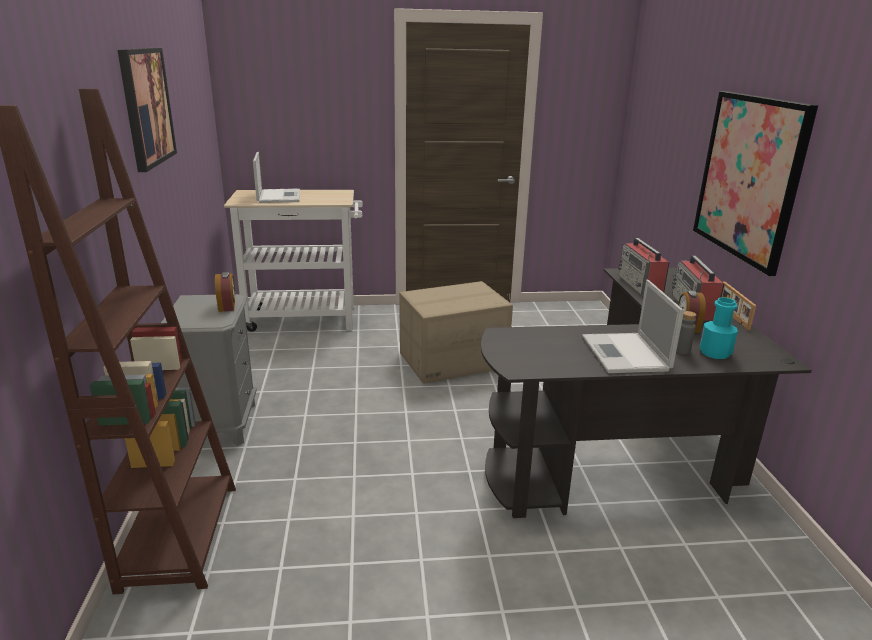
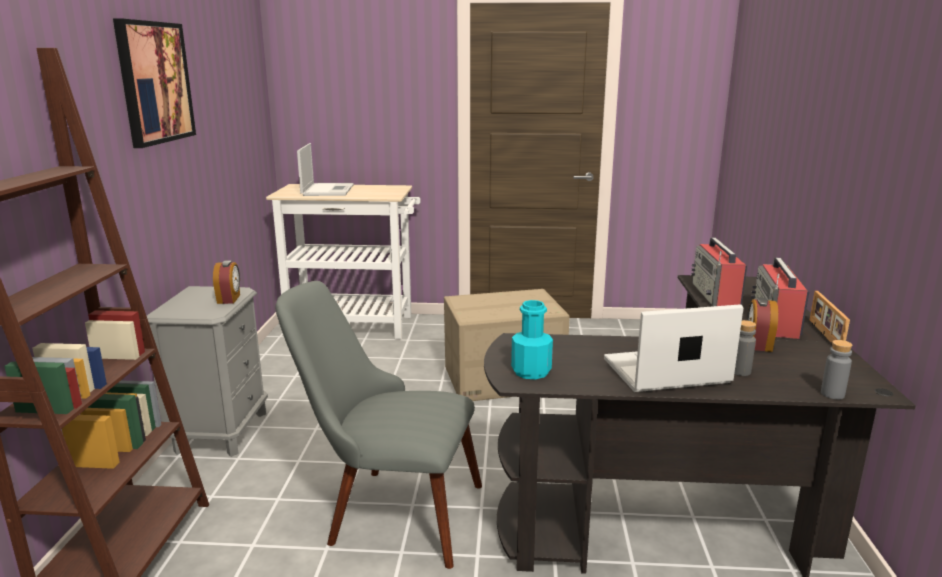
camera: 10 degrees right, 5 degrees down
laptop [582,280,684,373] -> laptop turned 75 degrees clockwise [604,304,743,392]
picture [693,91,818,276] -> none
turquoise bottle [700,297,738,359] -> turquoise bottle moved to [511,300,553,379]
none -> grey chair [276,281,482,569]
none -> grey bottle [821,340,853,399]

